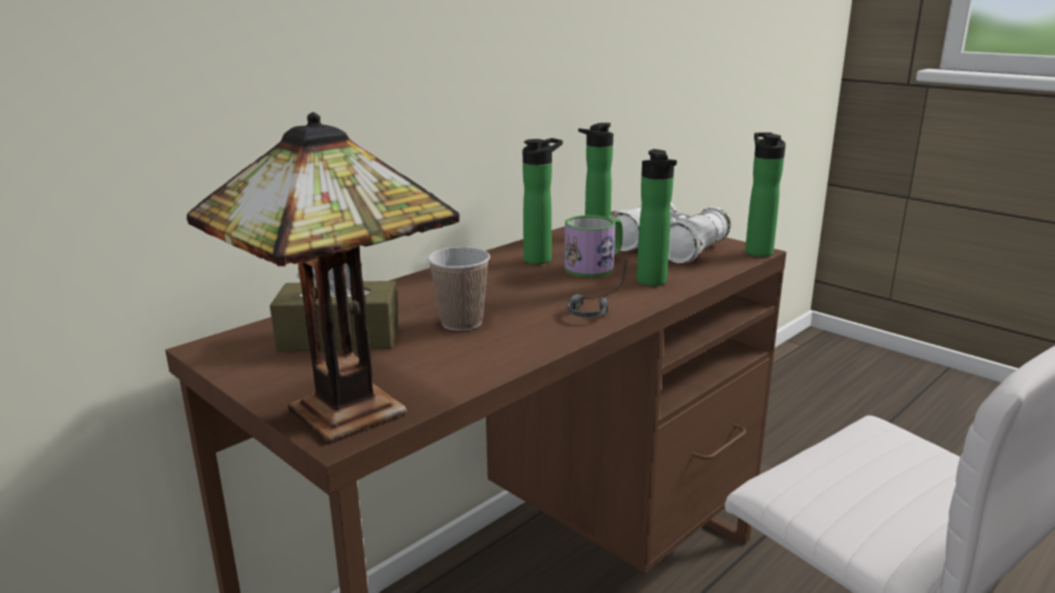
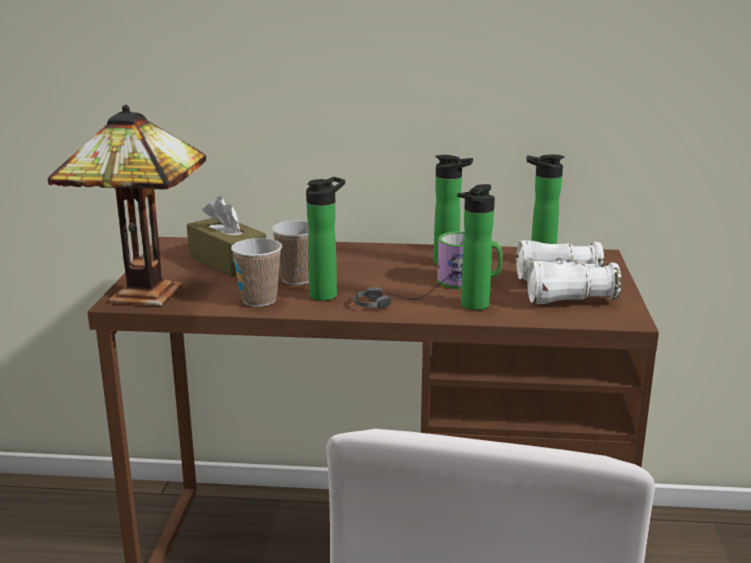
camera: 50 degrees right, 0 degrees up
bottle [745,132,786,257] -> bottle moved to [306,177,345,301]
none -> cup [231,238,282,307]

